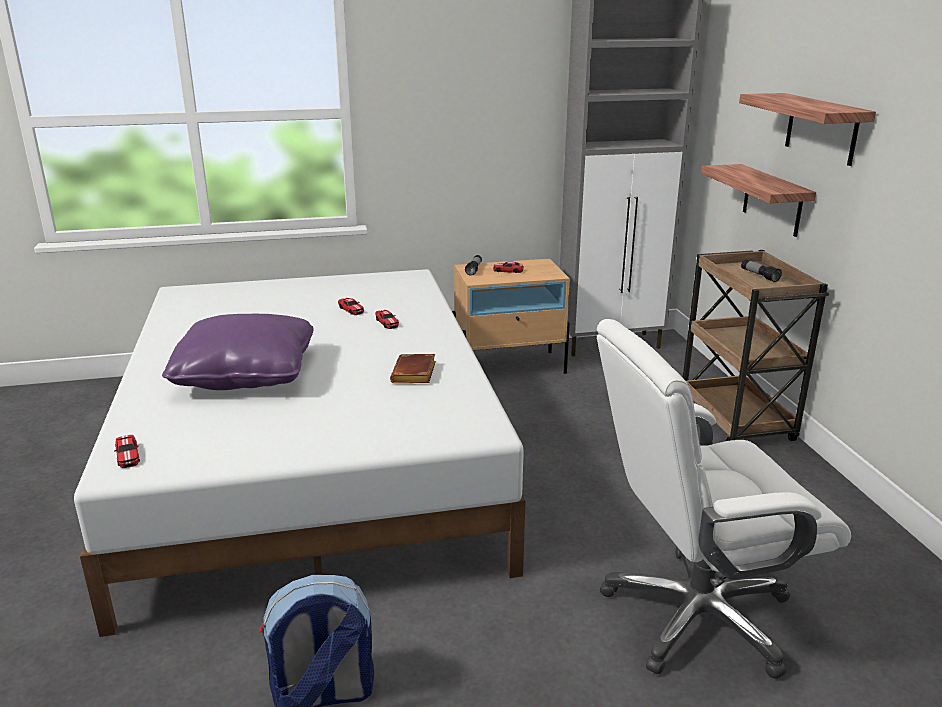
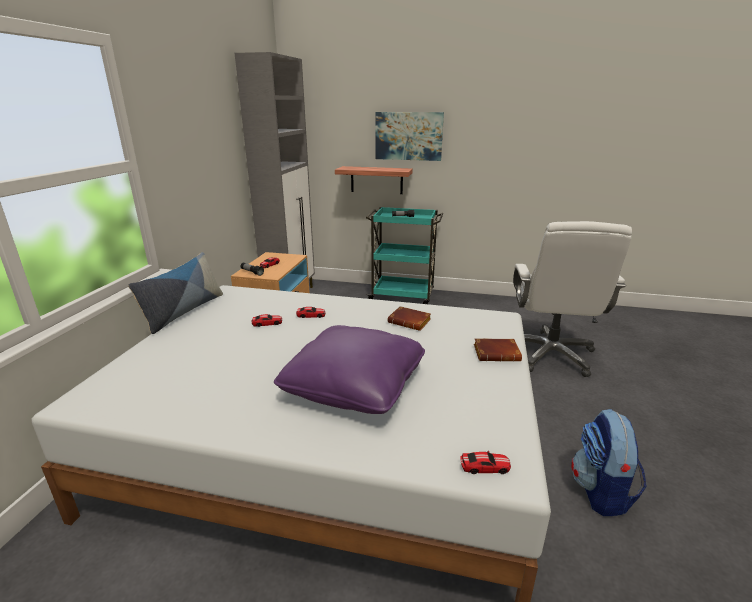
camera: 65 degrees left, 0 degrees up
brown cart [683,250,829,441] -> turquoise cart [366,207,443,304]
shelf [739,93,876,166] -> picture [375,112,444,161]
none -> pillow [128,252,223,334]
none -> brown book [474,338,522,362]

